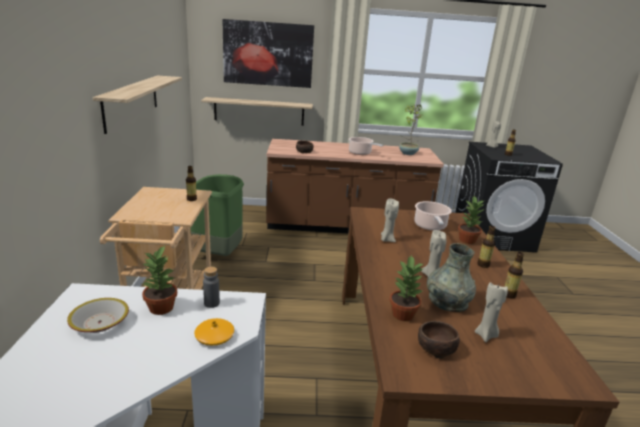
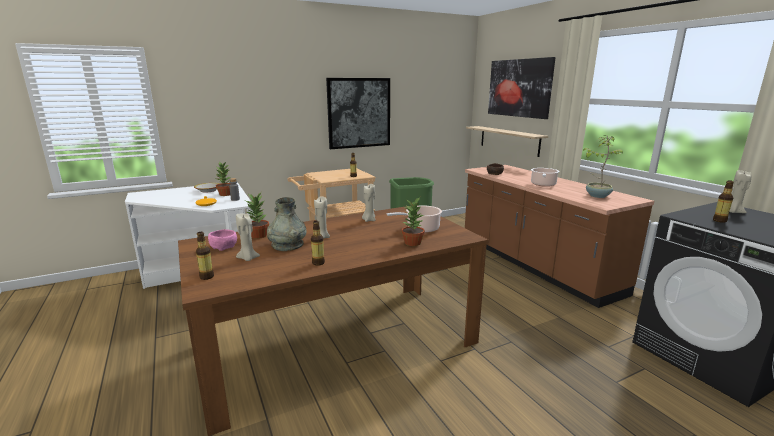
camera: 65 degrees right, 5 degrees down
shelf [93,75,182,134] -> picture [326,78,390,149]
brown bowl [418,321,460,359] -> pink bowl [208,229,237,251]
bottle [477,226,496,268] -> bottle moved to [196,232,214,280]

